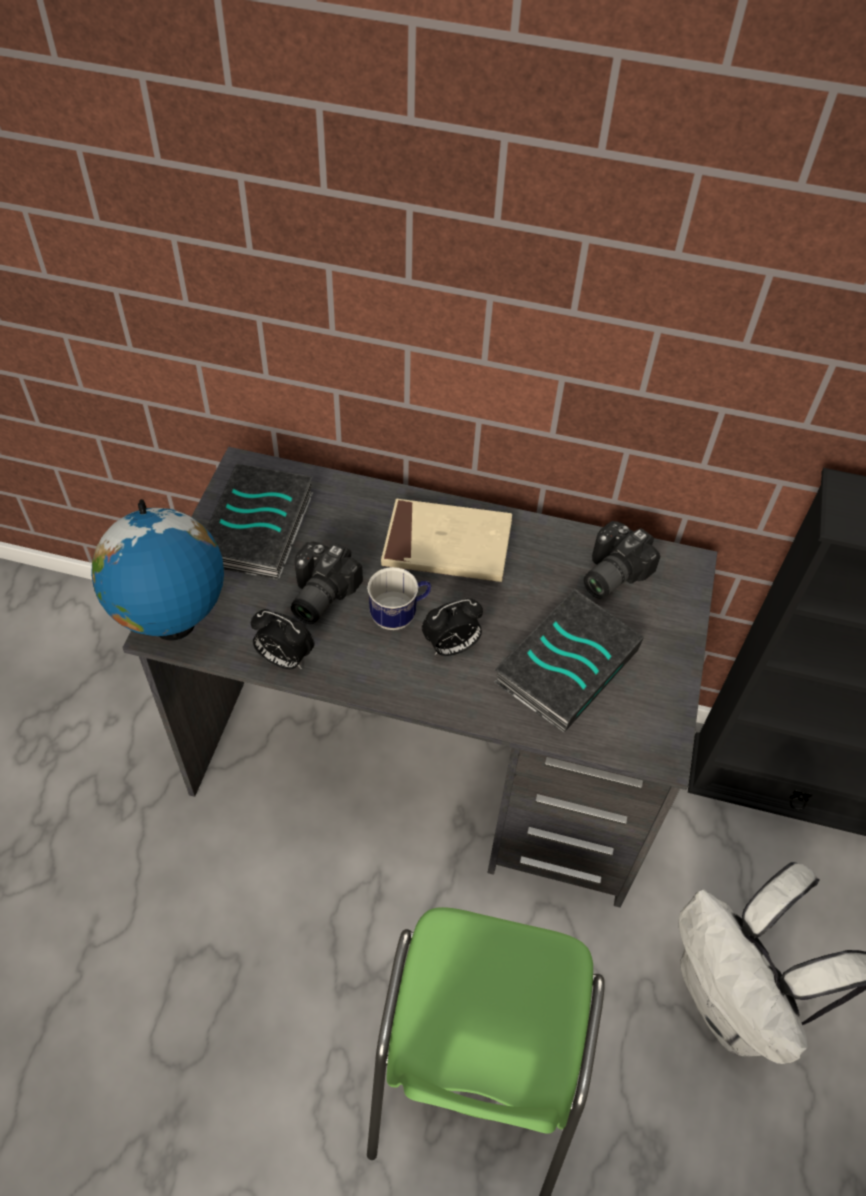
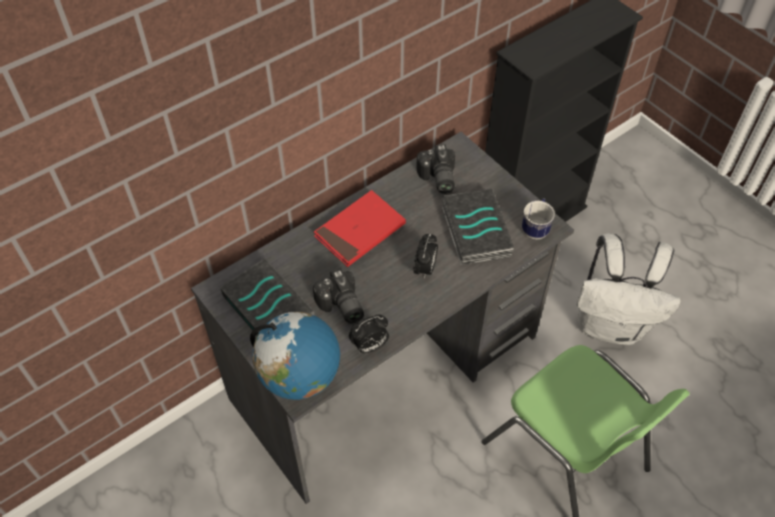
camera: 50 degrees left, 0 degrees up
mug [367,567,431,630] -> mug moved to [522,198,555,239]
beige book [381,499,512,582] -> red book [314,190,406,267]

